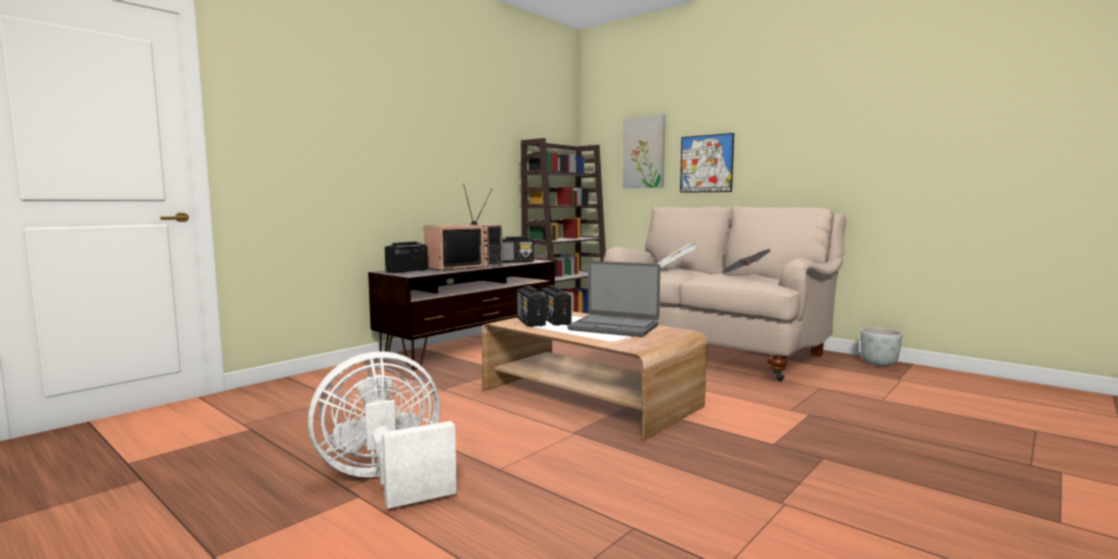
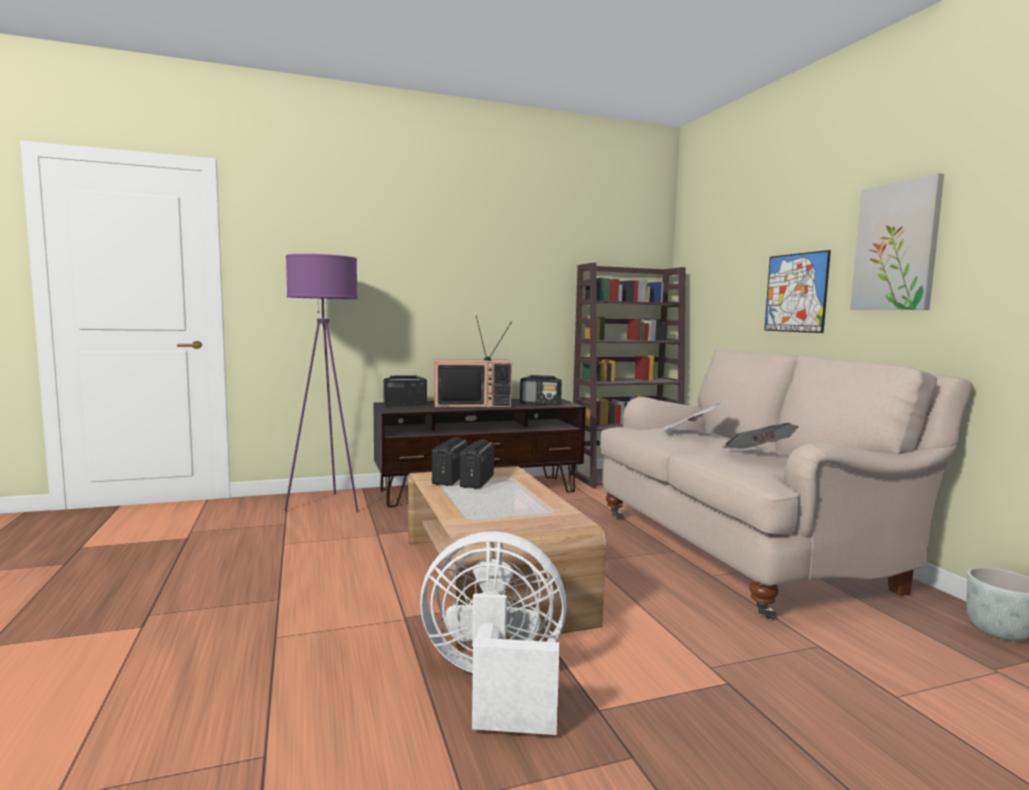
camera: 30 degrees right, 0 degrees up
white fan [308,351,457,509] -> white fan moved to [420,531,567,735]
laptop [567,261,660,337] -> none
picture [622,114,665,188] -> picture moved to [850,173,944,310]
none -> purple floor lamp [284,254,359,512]

